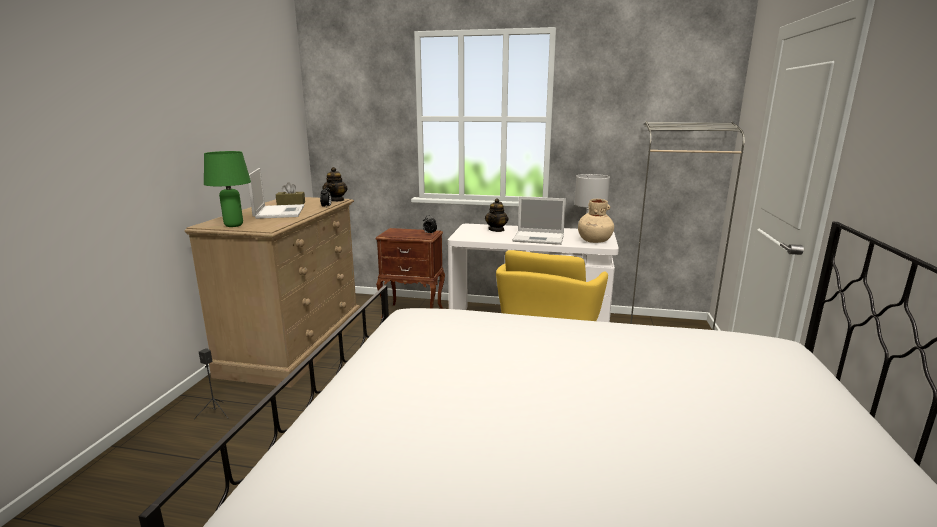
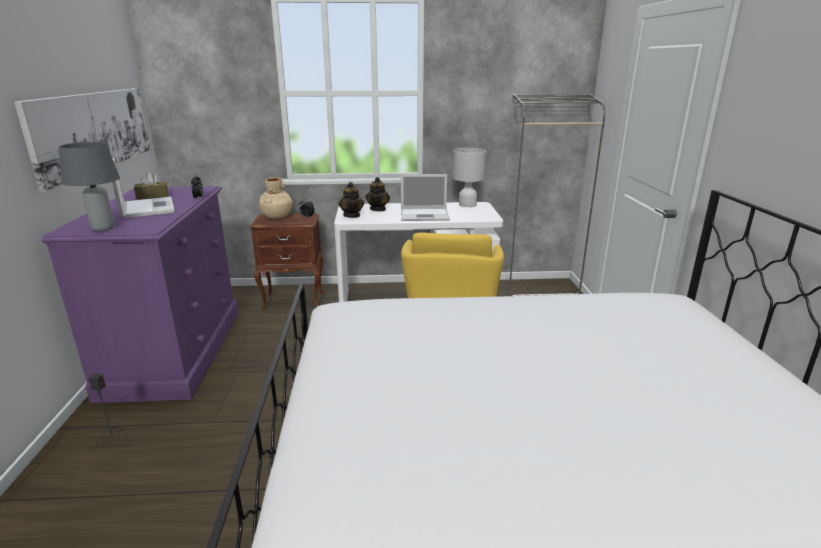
camera: 15 degrees left, 5 degrees up
beige dresser [184,197,361,388] -> purple dresser [41,186,239,403]
green table lamp [204,151,251,227] -> grey table lamp [59,142,120,232]
teapot [322,167,348,202] -> teapot moved to [338,182,364,218]
beige vase [578,199,614,243] -> beige vase moved to [259,177,293,219]
none -> picture [14,88,150,191]

